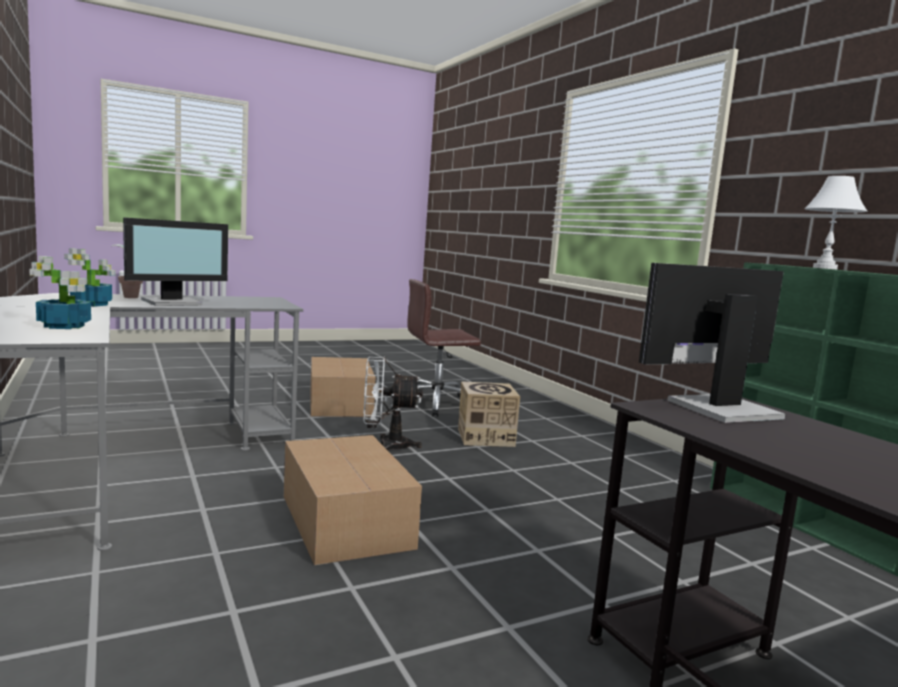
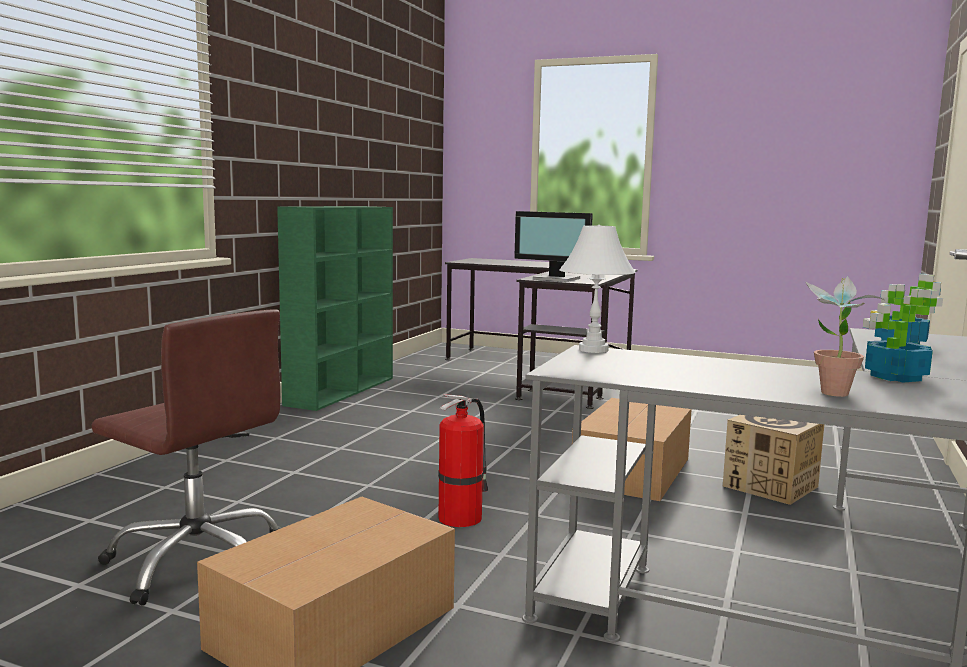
camera: 130 degrees left, 0 degrees up
monitor [123,217,228,306] -> none
white fan [363,357,423,450] -> fire extinguisher [438,394,488,527]
cardboard box [458,381,520,447] -> cardboard box moved to [723,415,824,505]
white table lamp [804,176,867,269] -> white table lamp moved to [559,225,636,353]

